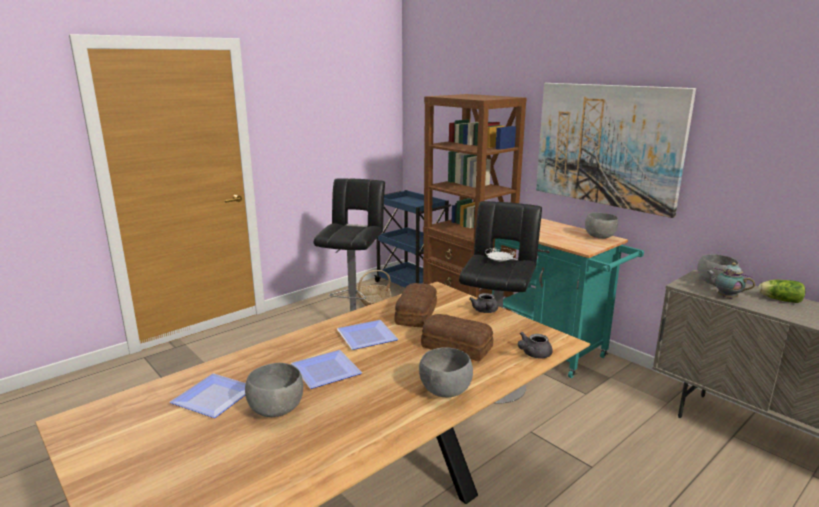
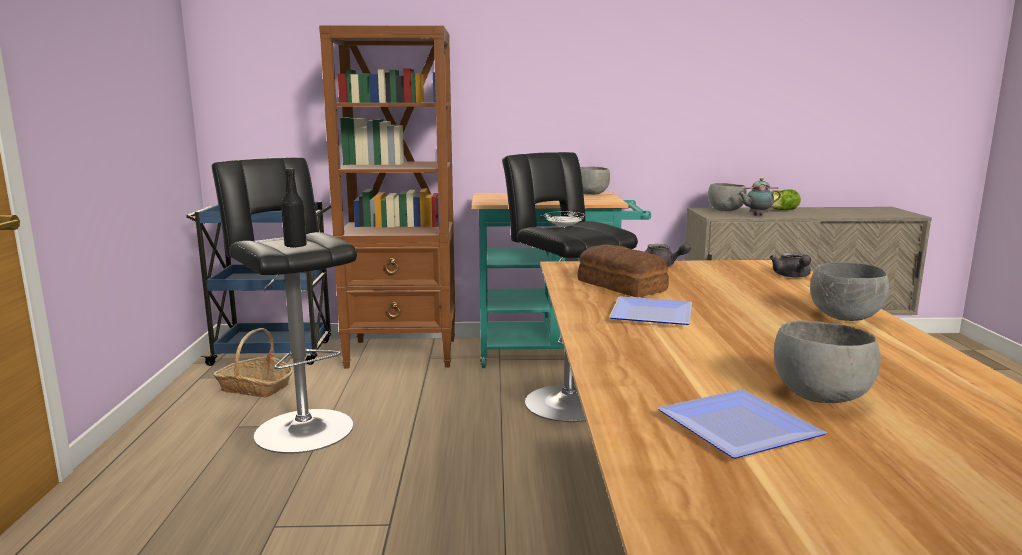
camera: 50 degrees left, 5 degrees down
plate [291,350,362,389] -> none
bread [421,314,493,361] -> none
picture [536,83,696,218] -> none
none -> black bottle [281,168,307,248]

